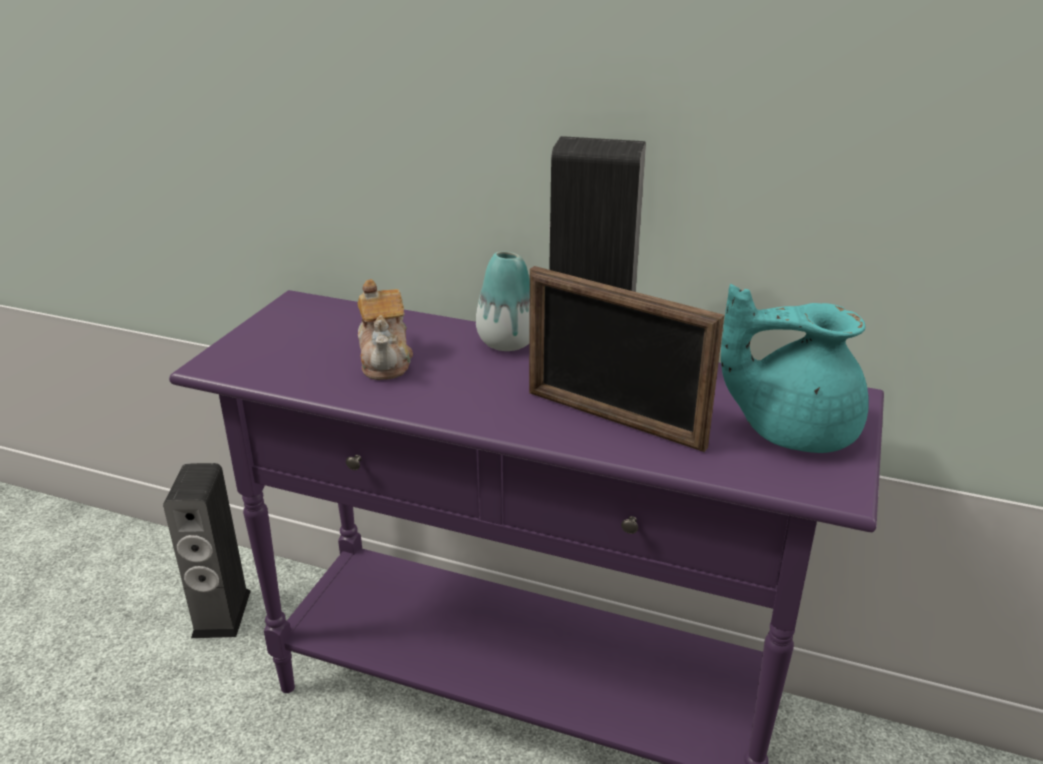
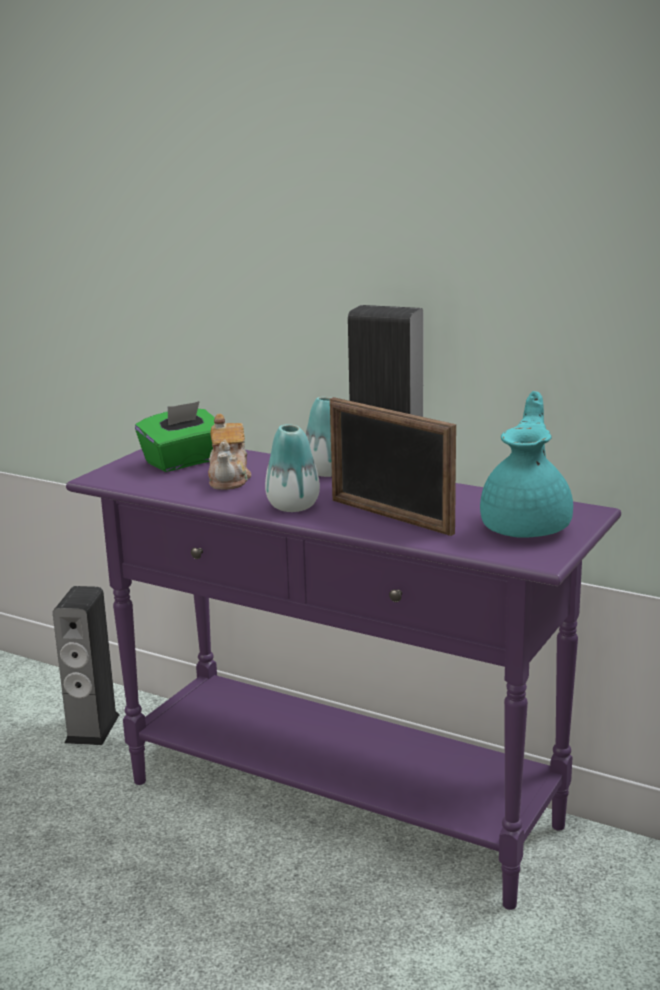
camera: 10 degrees right, 10 degrees down
turquoise teapot [721,284,869,453] -> turquoise teapot turned 90 degrees clockwise [480,391,573,538]
none -> green tissue box [135,401,215,472]
none -> vase [265,424,320,512]

